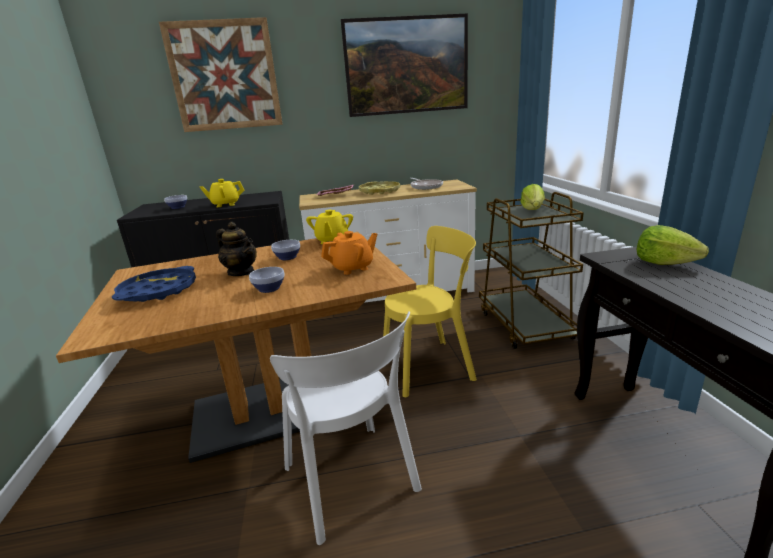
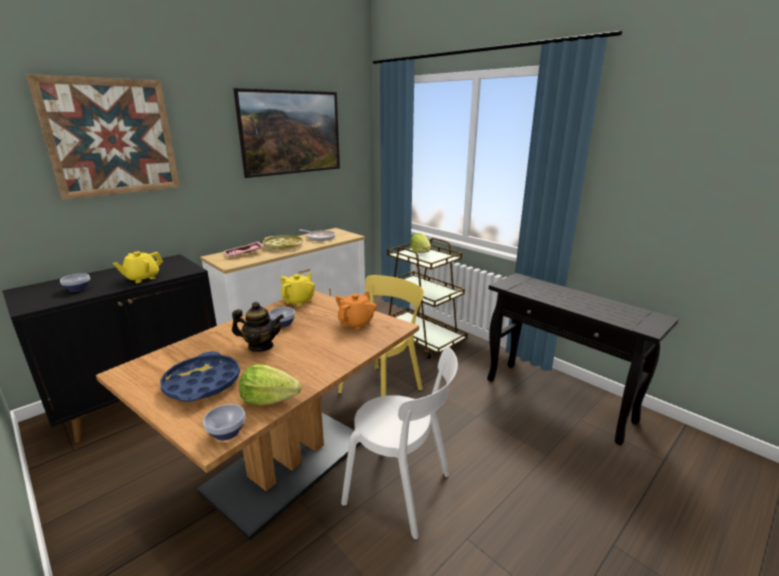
camera: 35 degrees left, 0 degrees up
bowl [249,267,284,293] -> bowl moved to [203,404,245,440]
yellow teapot [306,210,353,244] -> yellow teapot turned 120 degrees counterclockwise [280,273,315,306]
lettuce [636,225,709,265] -> lettuce moved to [239,364,302,405]

